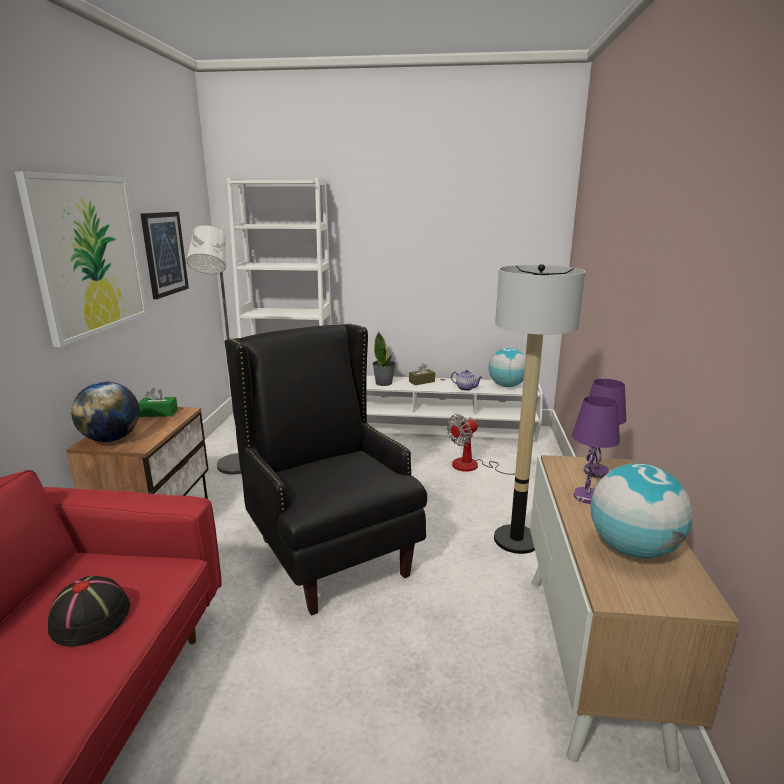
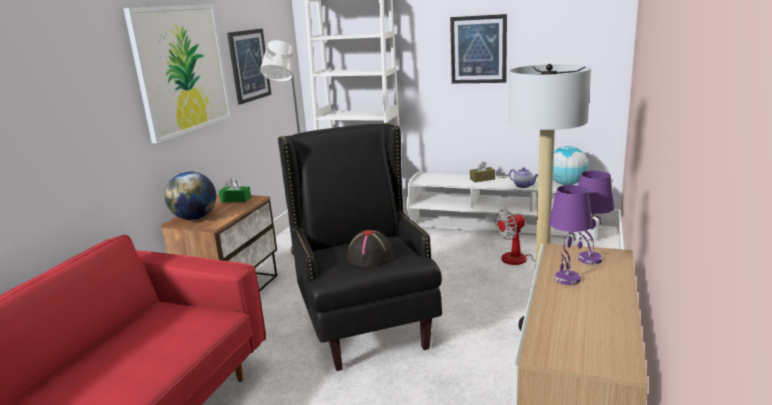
camera: 15 degrees right, 0 degrees up
black hat [48,576,130,647] -> black hat moved to [347,230,393,267]
potted plant [372,331,396,386] -> none
globe [590,463,693,559] -> none
none -> picture [450,14,507,83]

